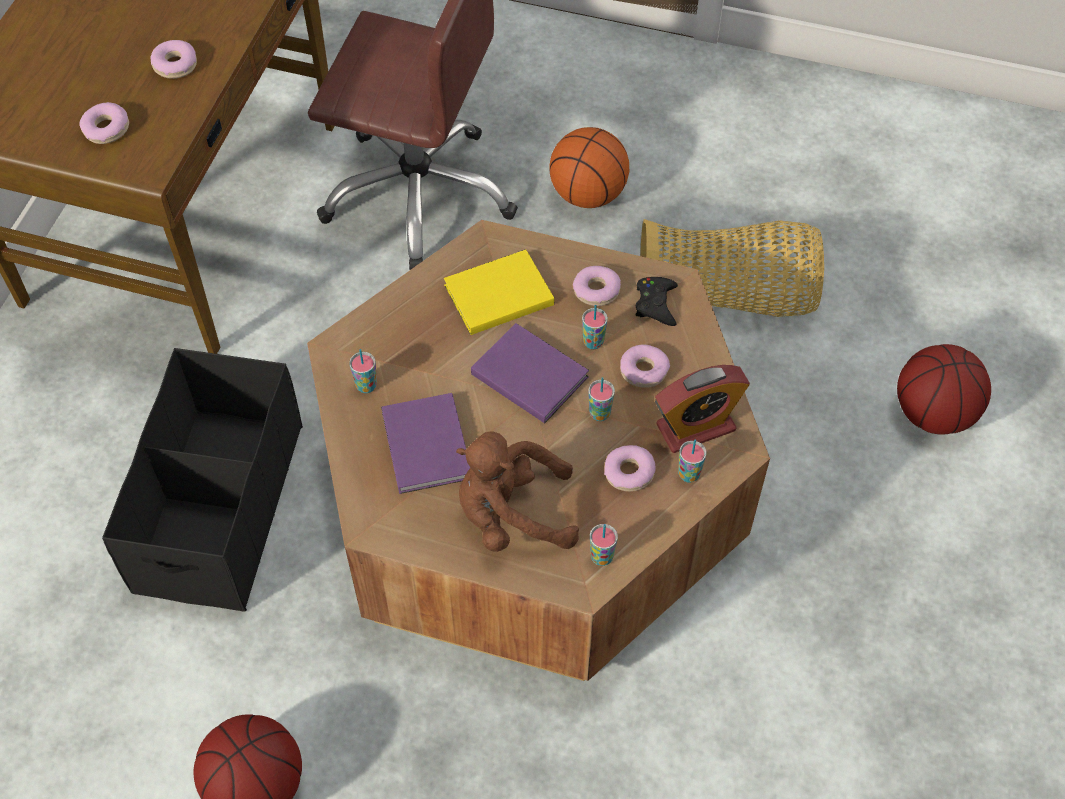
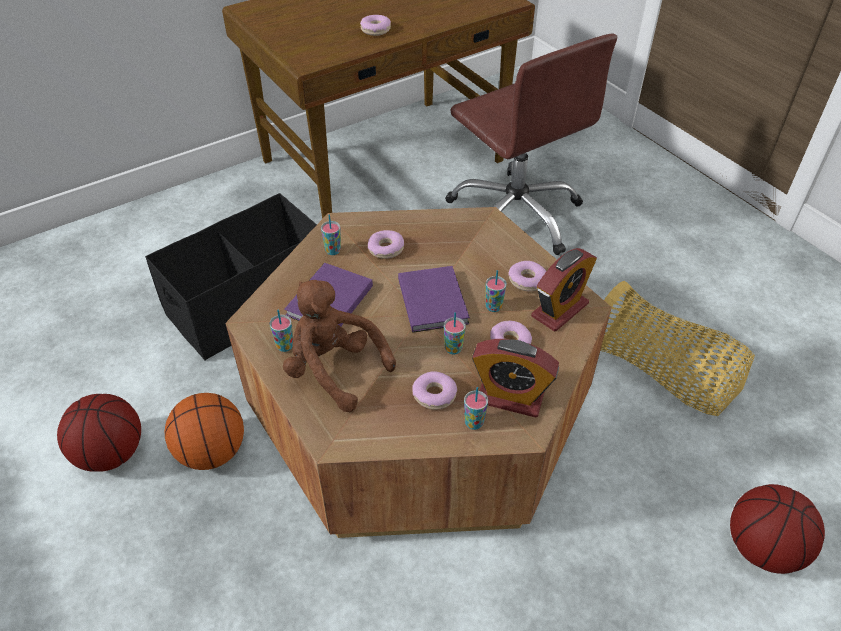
camera: 40 degrees right, 10 degrees down
donut [79,102,129,144] -> donut moved to [368,230,404,259]
yellow book [444,249,554,335] -> none
basketball [549,127,629,208] -> basketball moved to [165,393,244,470]
cup [590,524,618,566] -> cup moved to [269,310,293,352]
black game controller [636,277,678,326] -> alarm clock [531,248,597,331]

